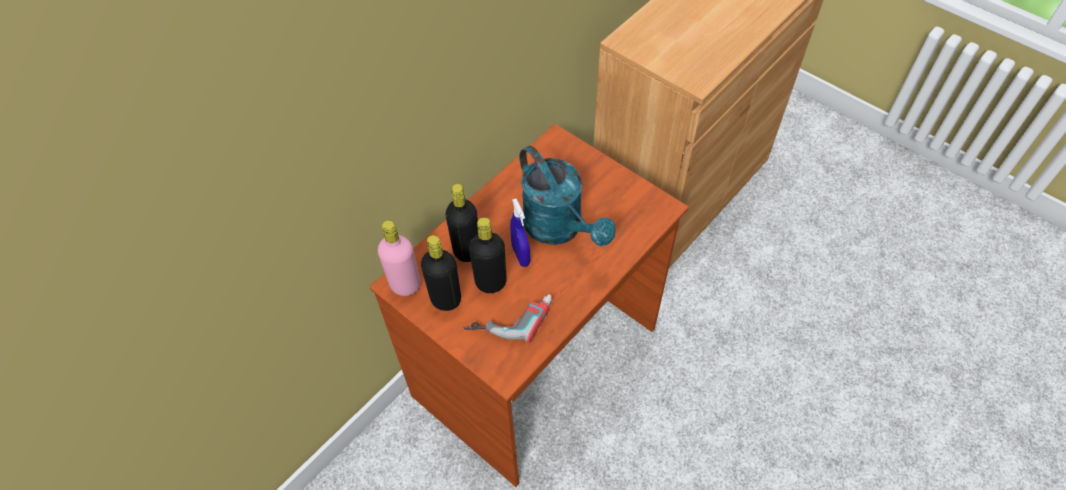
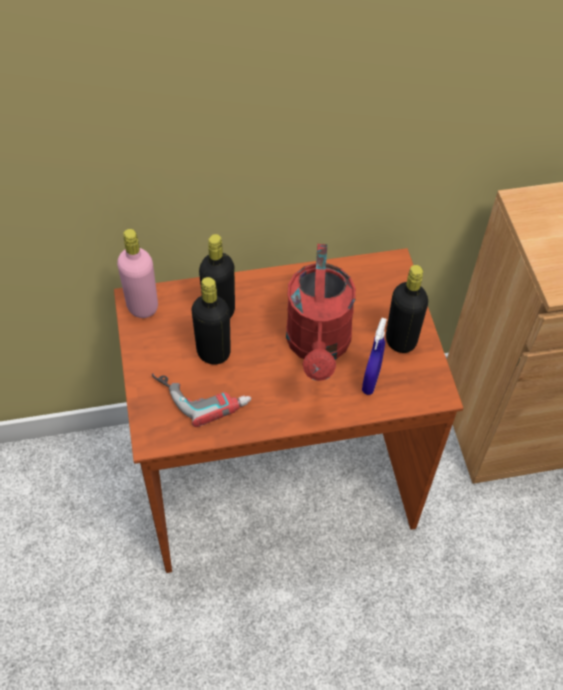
camera: 35 degrees right, 0 degrees up
black bottle [421,235,461,311] -> black bottle moved to [386,265,428,353]
blue spray bottle [510,198,530,267] -> blue spray bottle moved to [362,318,387,395]
turquoise watering can [519,146,616,246] -> red watering can [286,244,356,381]

